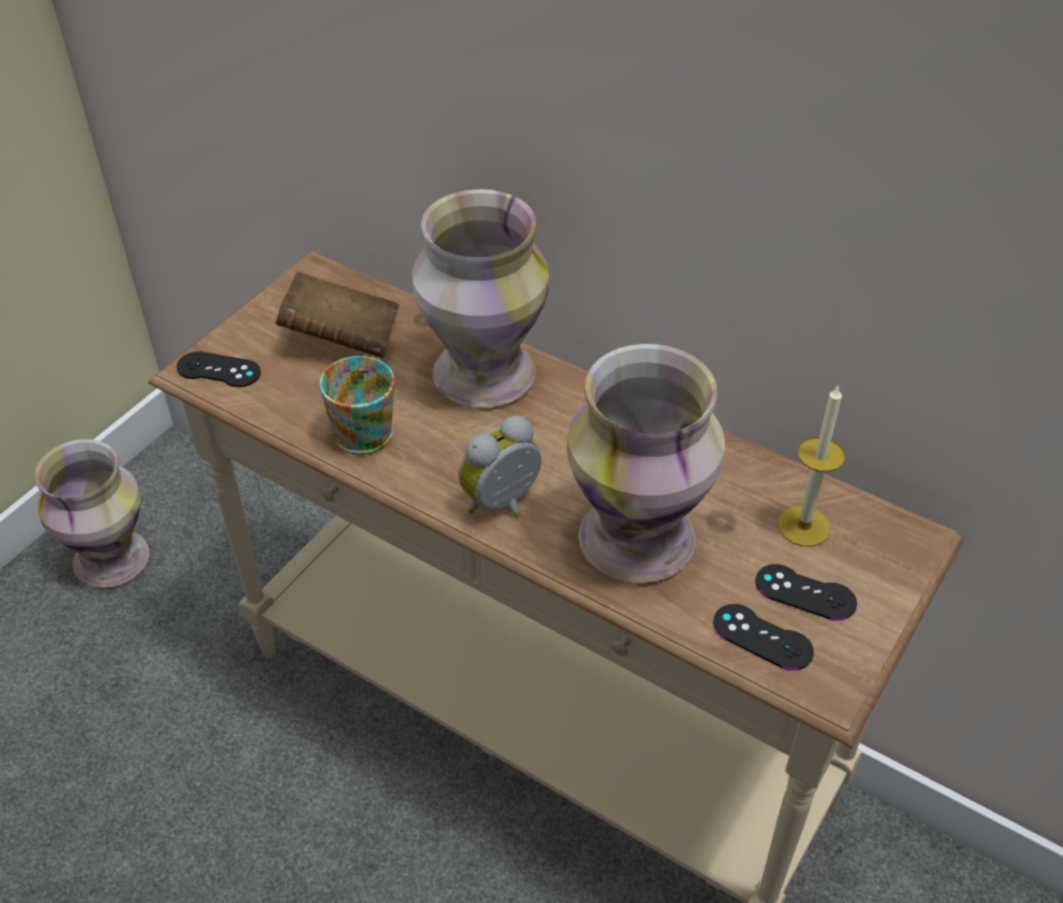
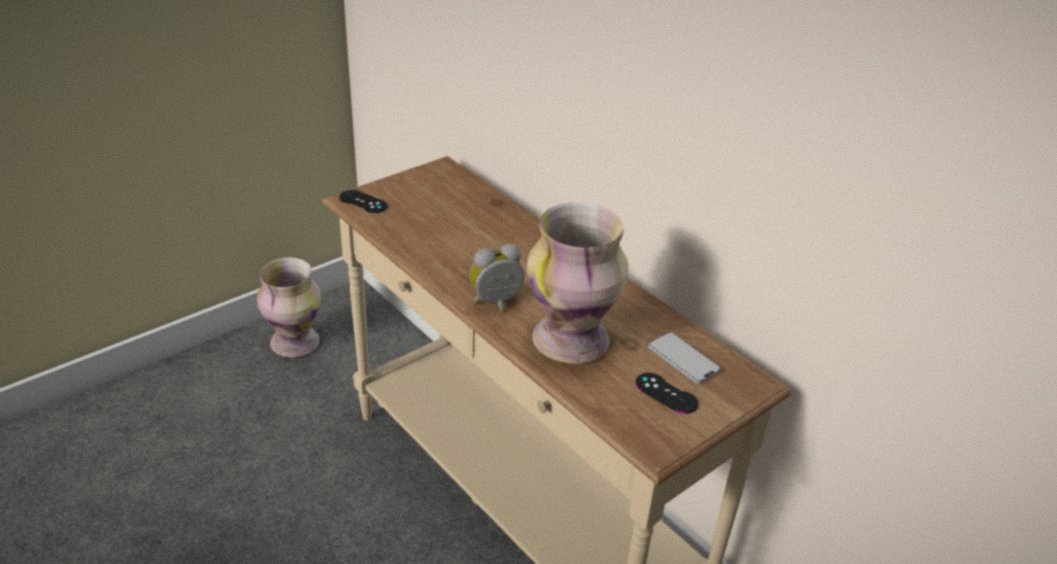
camera: 15 degrees right, 10 degrees down
brown book [276,272,400,358] -> none
mug [319,356,395,455] -> none
vase [412,189,550,407] -> none
black game controller [713,604,814,671] -> none
candle [778,384,845,547] -> phone [648,332,721,384]

